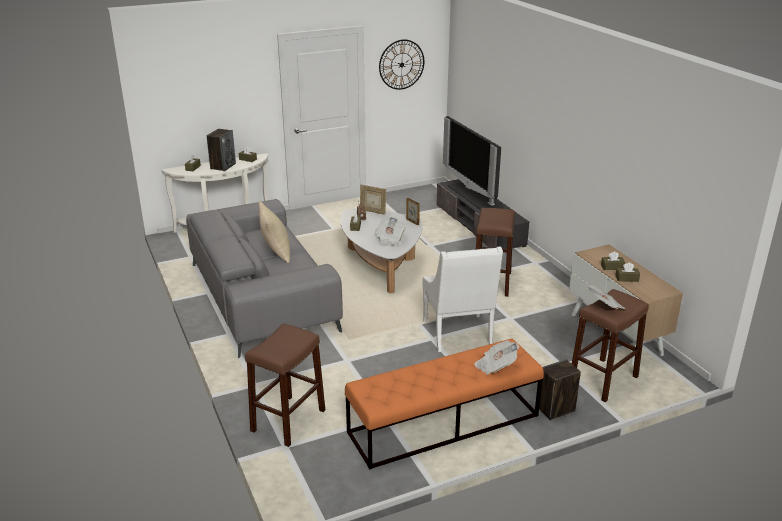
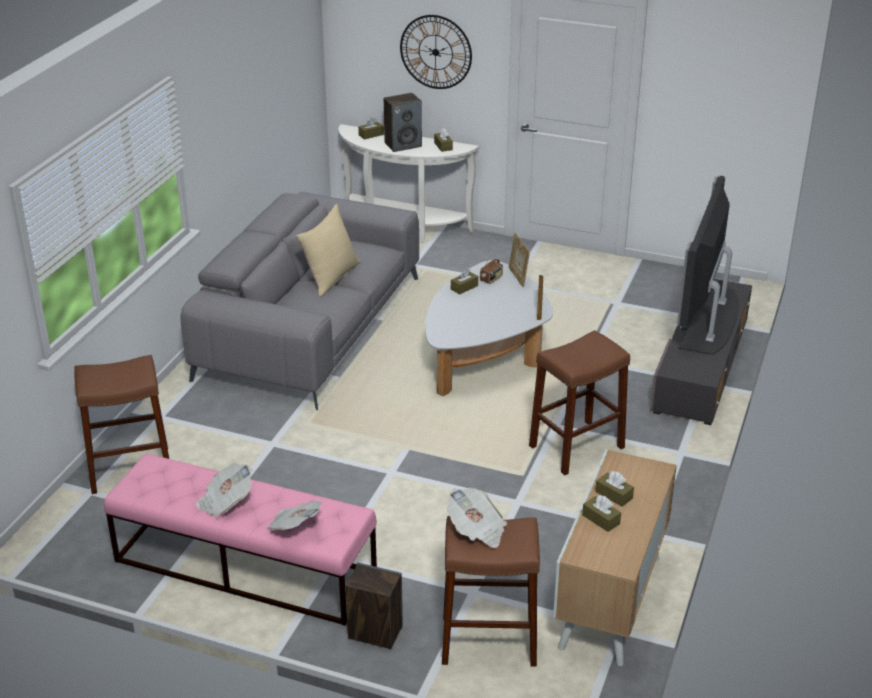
camera: 45 degrees right, 5 degrees up
orange bench [345,339,544,470] -> pink bench [104,454,377,626]
newspaper [376,217,406,247] -> newspaper moved to [196,463,252,518]
wall clock [379,39,424,90] -> wall clock moved to [400,15,472,89]
white armchair [423,247,503,352] -> none

